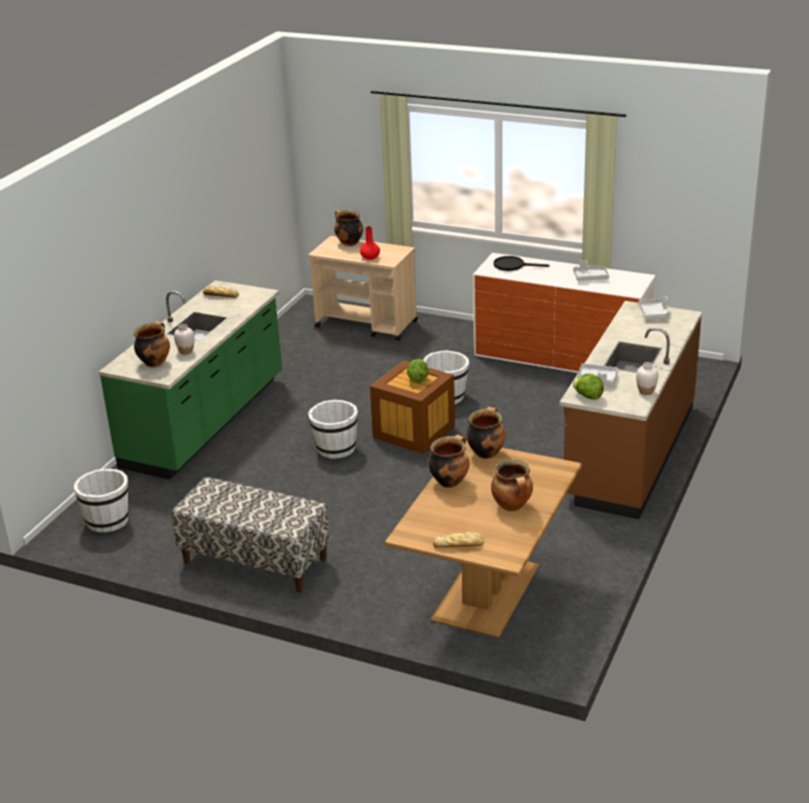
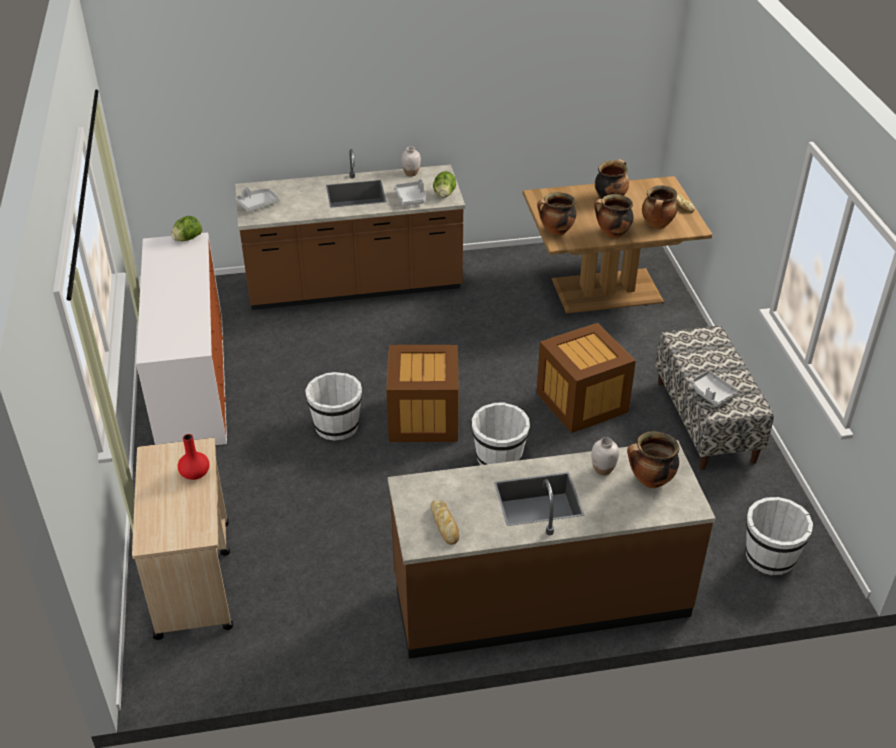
camera: 125 degrees left, 10 degrees up
green counter [99,280,282,480] -> brown counter [388,440,716,659]
cooking pot [334,210,363,246] -> cooking pot moved to [642,185,677,229]
lettuce [407,359,429,383] -> lettuce moved to [171,216,202,241]
black frying pan [494,256,550,271] -> none
grey tray [573,261,609,281] -> grey tray moved to [691,370,739,407]
none -> crate [537,323,635,433]

